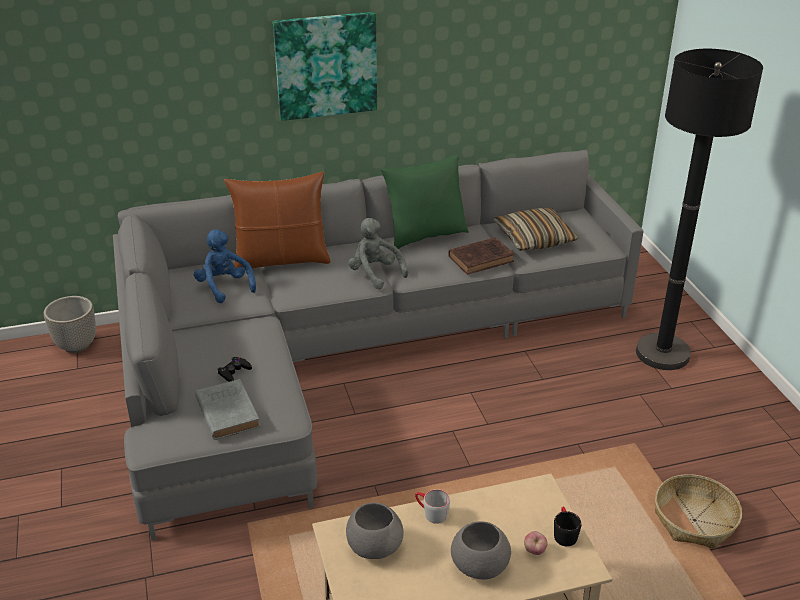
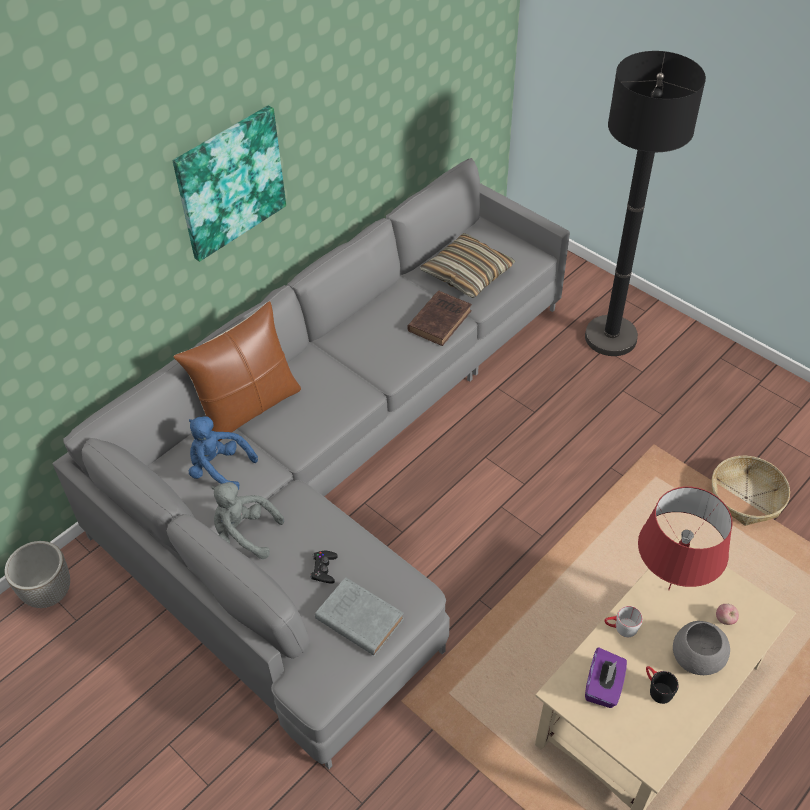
camera: 30 degrees left, 15 degrees up
grey bowl [346,502,404,559] -> purple tissue box [585,647,627,708]
grey plush toy [348,218,408,290] -> grey plush toy moved to [211,482,284,559]
green pillow [381,155,469,249] -> none
black mug [554,506,581,547] -> black mug moved to [646,666,678,704]
none -> red table lamp [638,487,732,590]

